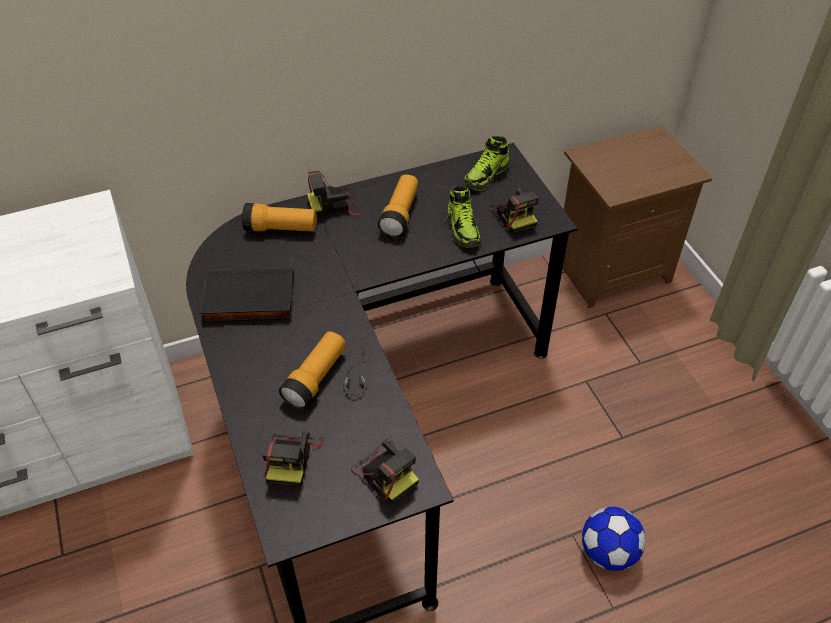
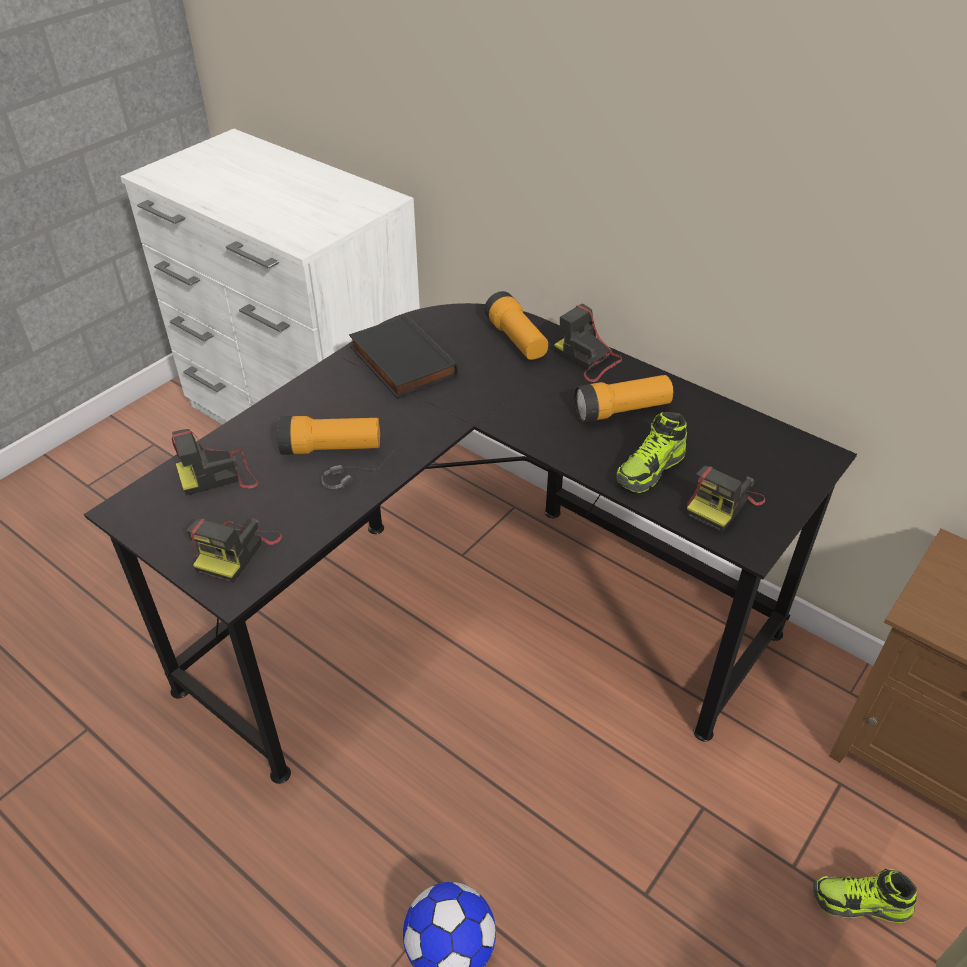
camera: 60 degrees right, 5 degrees down
shoe [464,136,509,191] -> shoe moved to [813,869,917,923]

